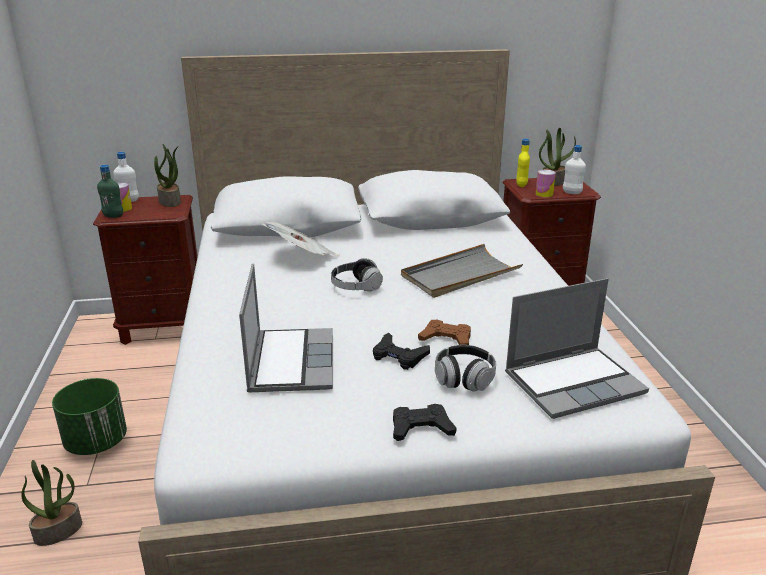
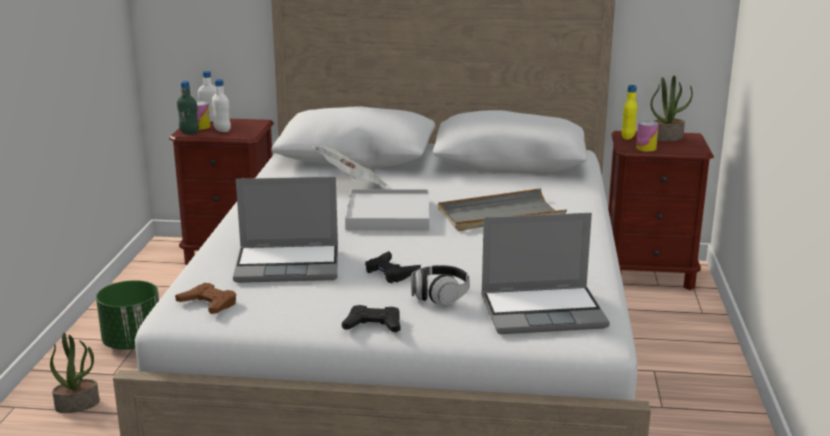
camera: 15 degrees right, 5 degrees down
potted plant [154,144,181,207] -> none
laptop [239,264,333,392] -> laptop turned 75 degrees clockwise [233,177,338,283]
headphones [331,258,383,292] -> white tray [345,189,429,230]
brown game controller [418,320,471,345] -> brown game controller moved to [175,283,236,314]
white bottle [563,145,586,194] -> white bottle moved to [212,79,231,132]

